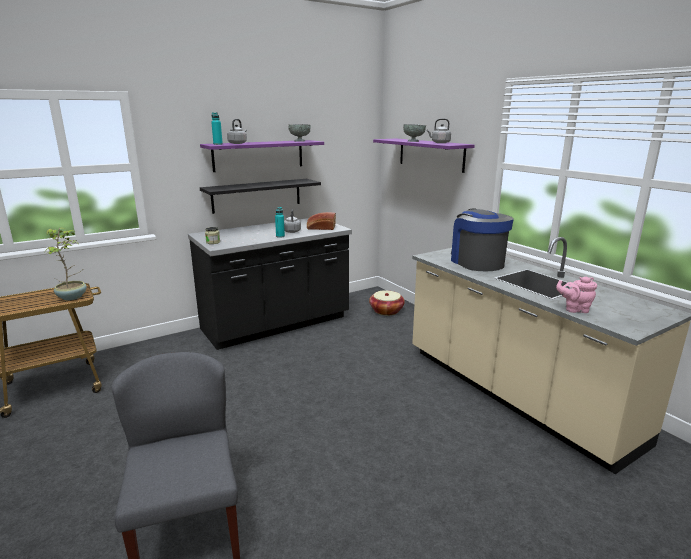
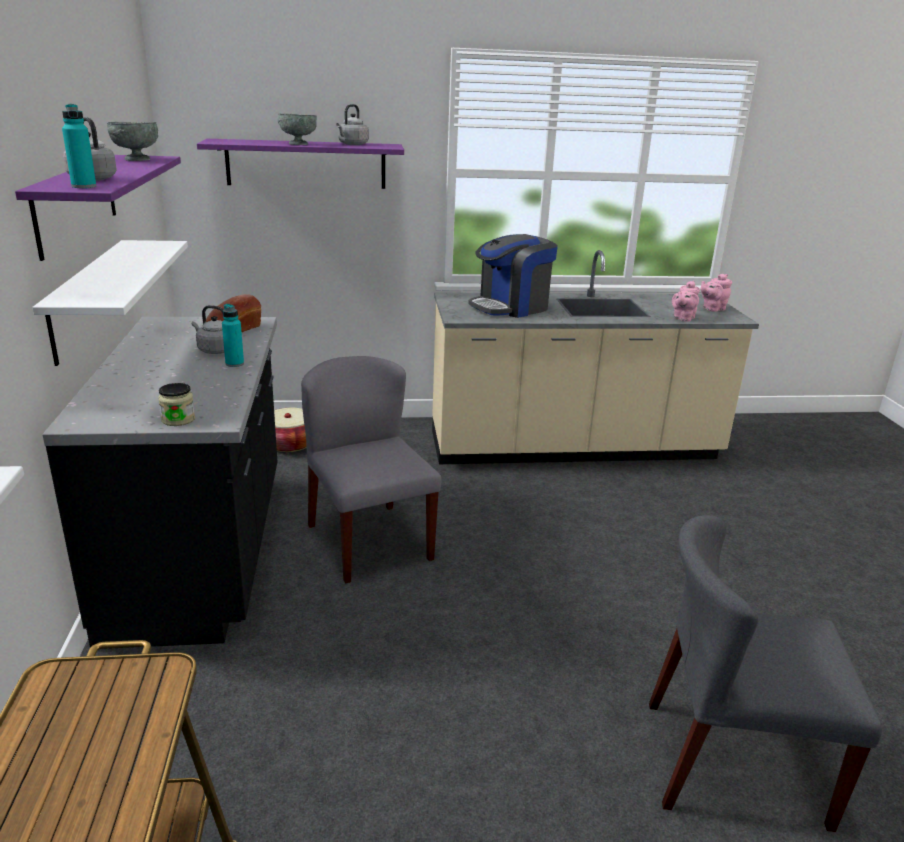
camera: 65 degrees left, 5 degrees up
potted plant [45,228,87,301] -> none
black shelf [200,179,321,214] -> white shelf [32,240,188,366]
coffee machine [451,208,514,271] -> coffee machine turned 45 degrees counterclockwise [468,234,558,318]
none -> grey chair [301,356,441,584]
none -> pink teapot [701,274,732,312]

